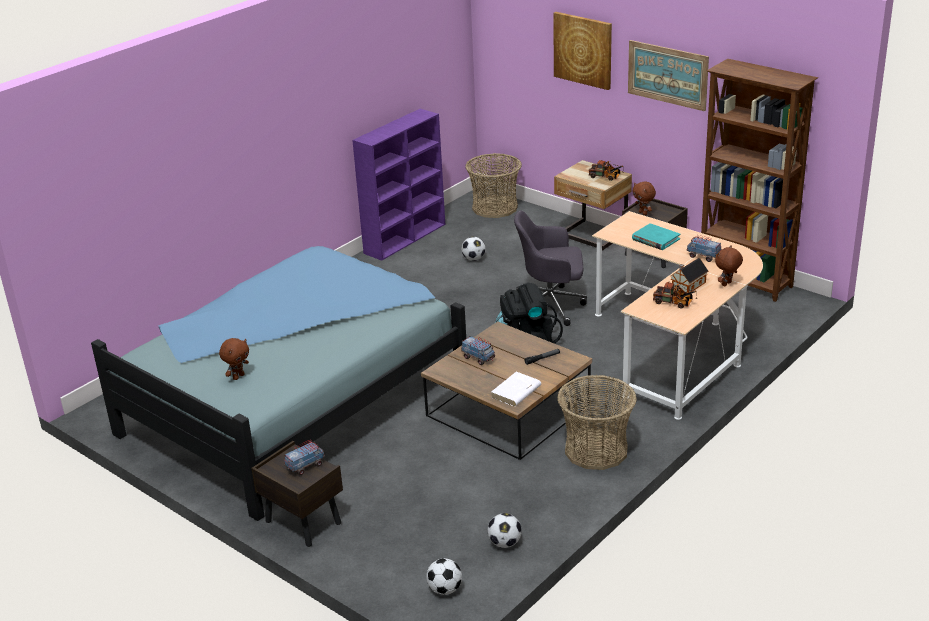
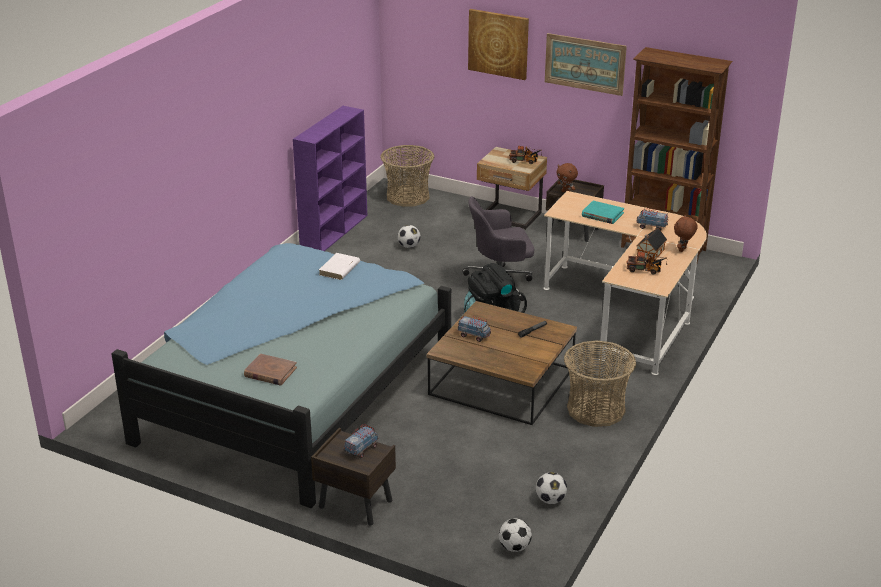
camera: 15 degrees left, 0 degrees up
brown plush toy [219,338,249,380] -> brown book [244,354,297,386]
white book [491,372,541,407] -> white book moved to [319,253,360,280]

